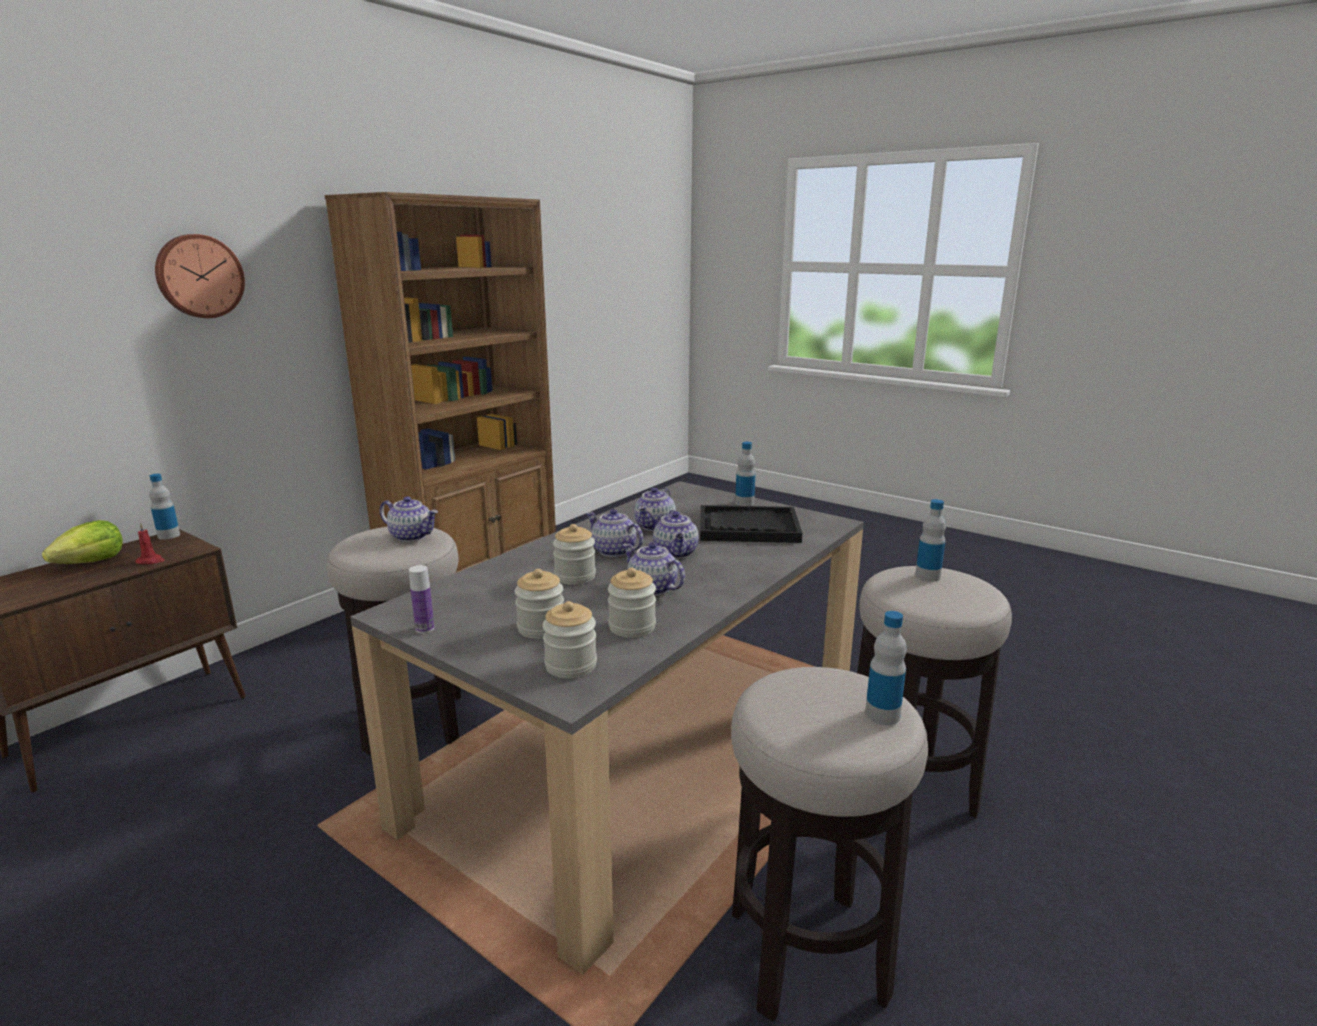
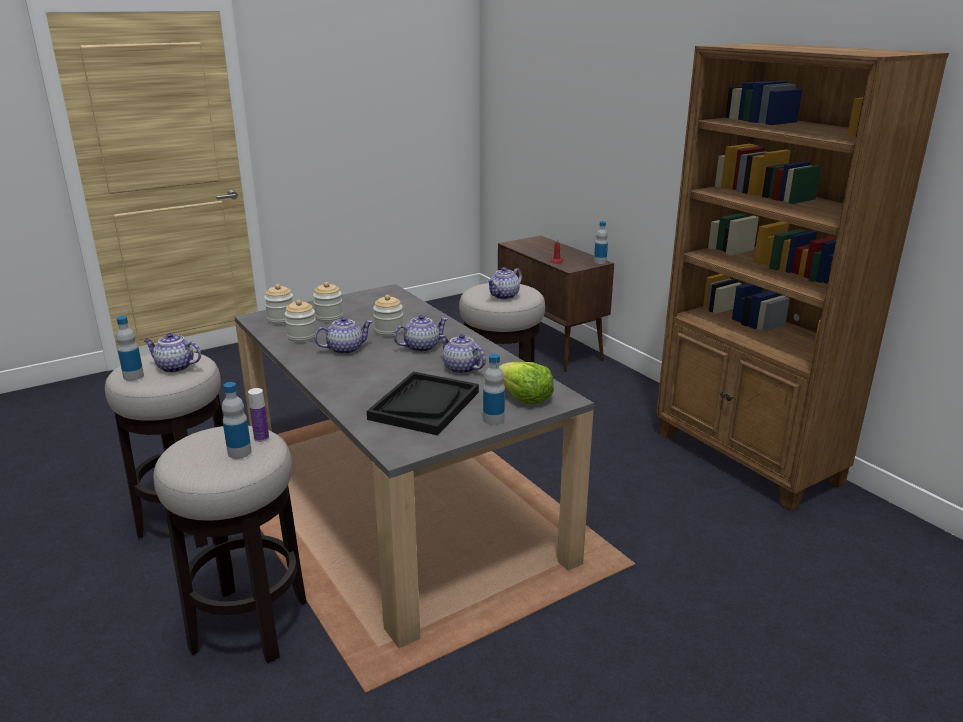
camera: 110 degrees right, 5 degrees up
lettuce [42,520,123,564] -> lettuce moved to [499,362,554,404]
wall clock [155,234,245,318] -> none
bottle [409,565,434,634] -> bottle moved to [248,388,269,442]
teapot [653,510,699,559] -> teapot moved to [143,333,201,373]

